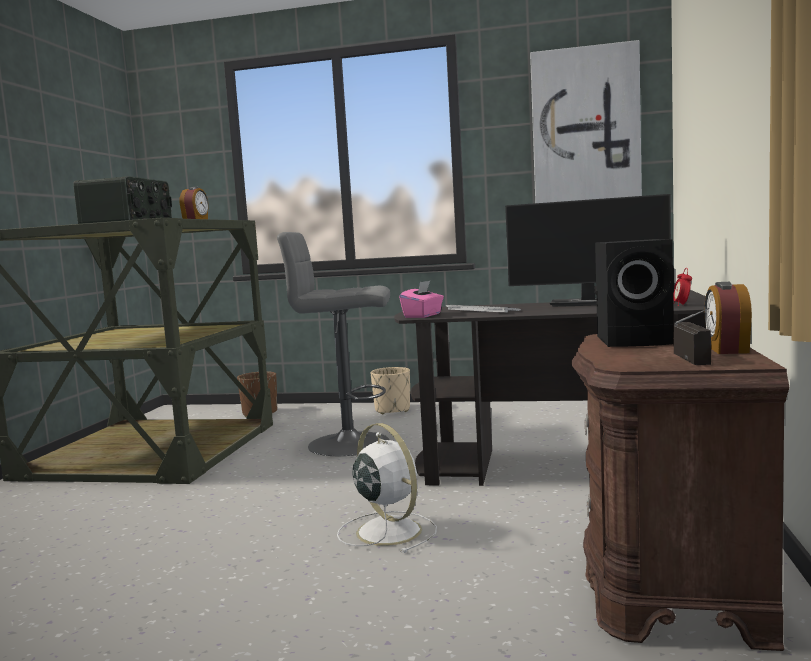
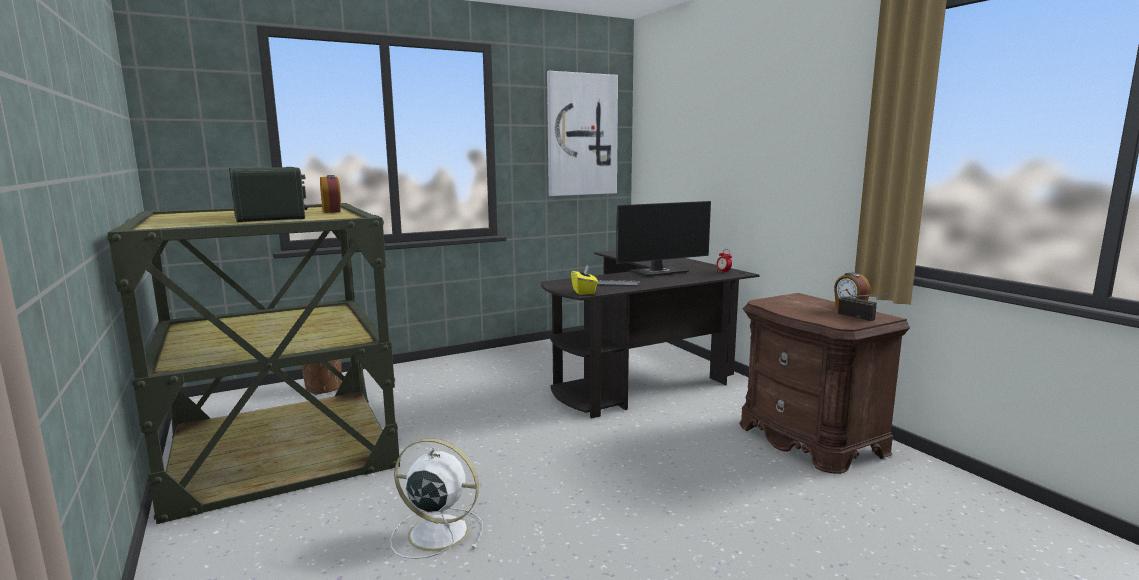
camera: 40 degrees left, 5 degrees up
grey stool [277,232,390,456] -> none
white fan [337,423,437,553] -> white fan moved to [390,438,483,559]
beige planter [370,367,410,414] -> none
pink tissue box [399,281,444,318] -> yellow tissue box [571,265,598,295]
black speaker [595,239,674,347] -> none

